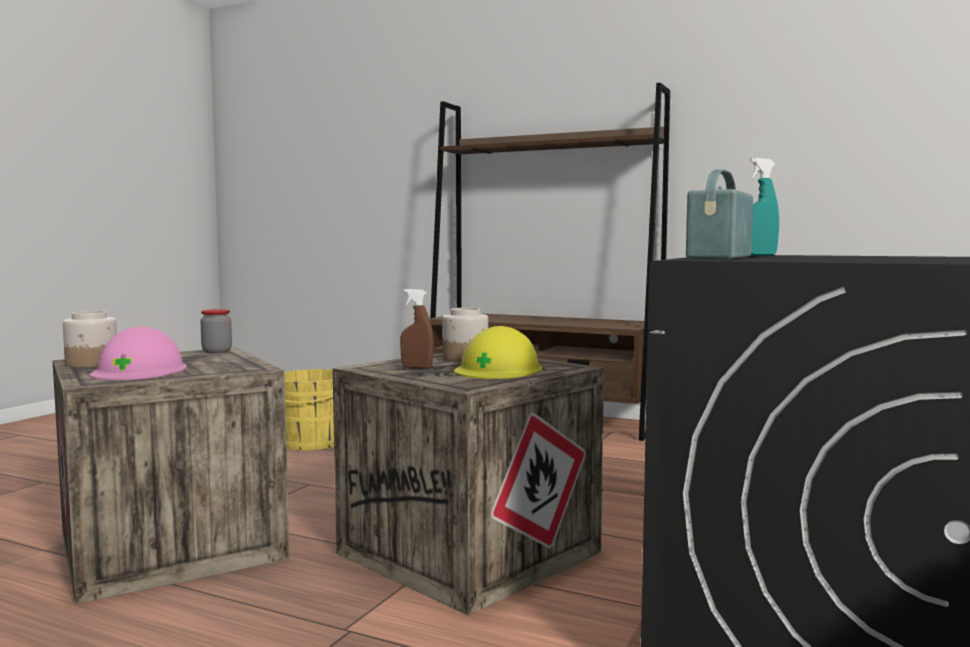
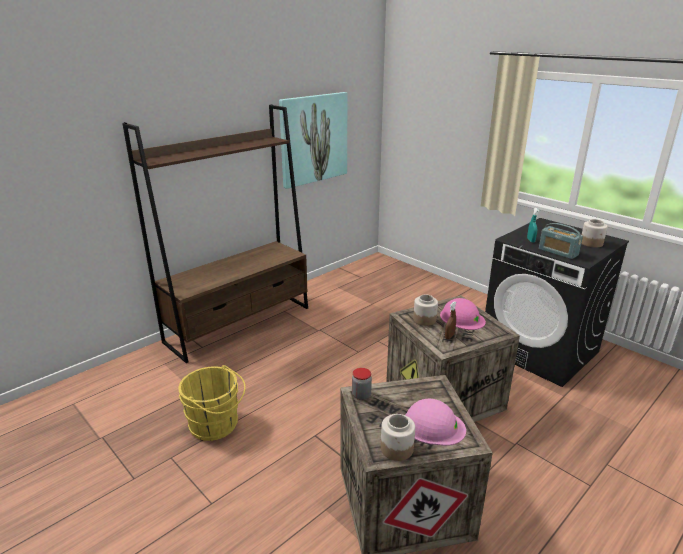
camera: 70 degrees left, 20 degrees up
yellow hard hat [454,326,542,379] -> pink hard hat [440,298,486,330]
none -> picture [279,92,348,189]
none -> jar [581,219,608,248]

